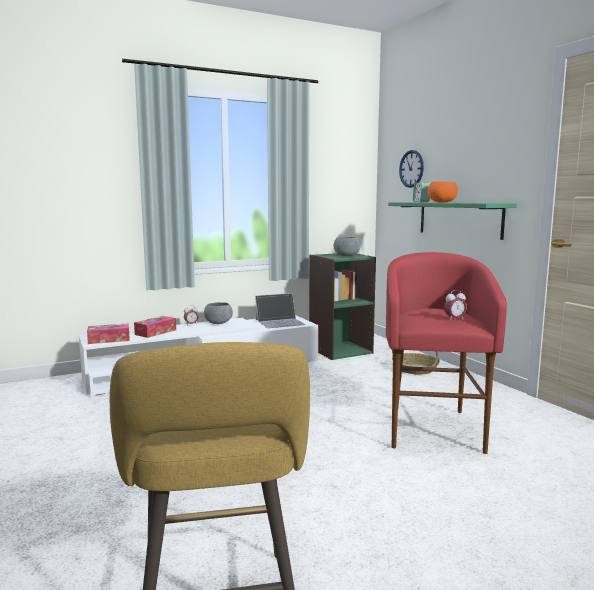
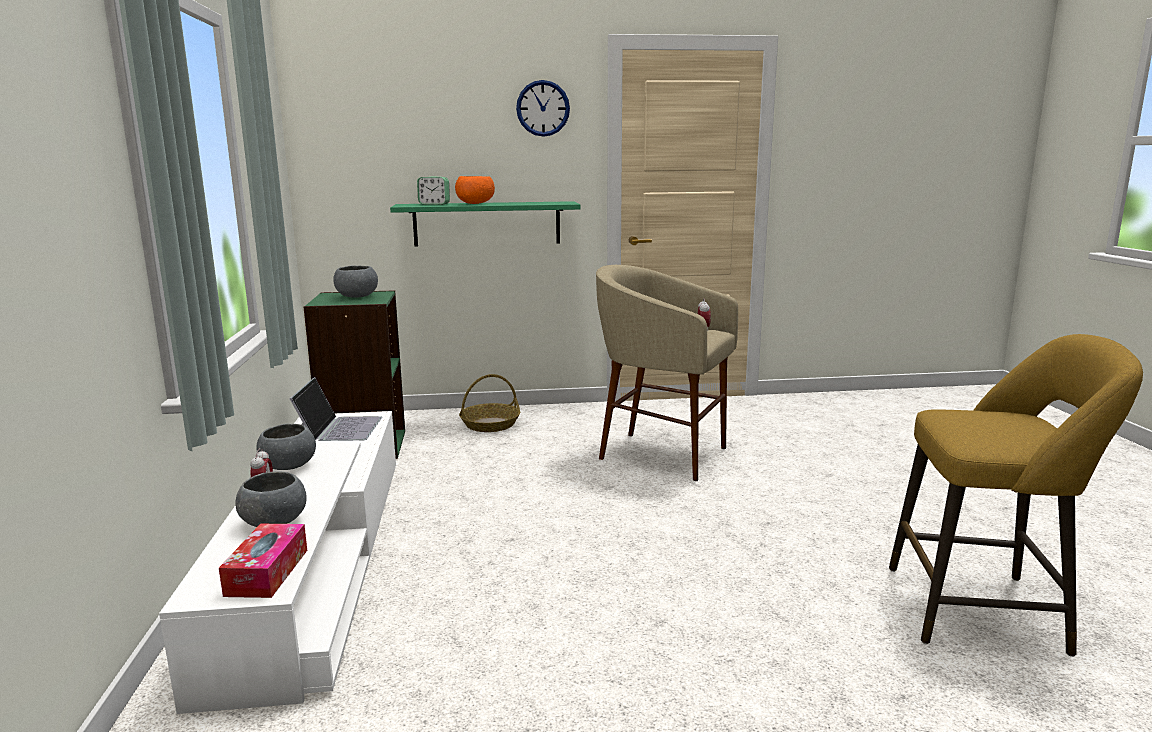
camera: 70 degrees left, 5 degrees up
tissue box [134,316,176,338] -> grey bowl [235,471,307,527]
red stool [386,252,507,454] -> beige stool [596,265,738,481]
wall clock [399,150,424,188] -> wall clock moved to [516,80,570,137]

